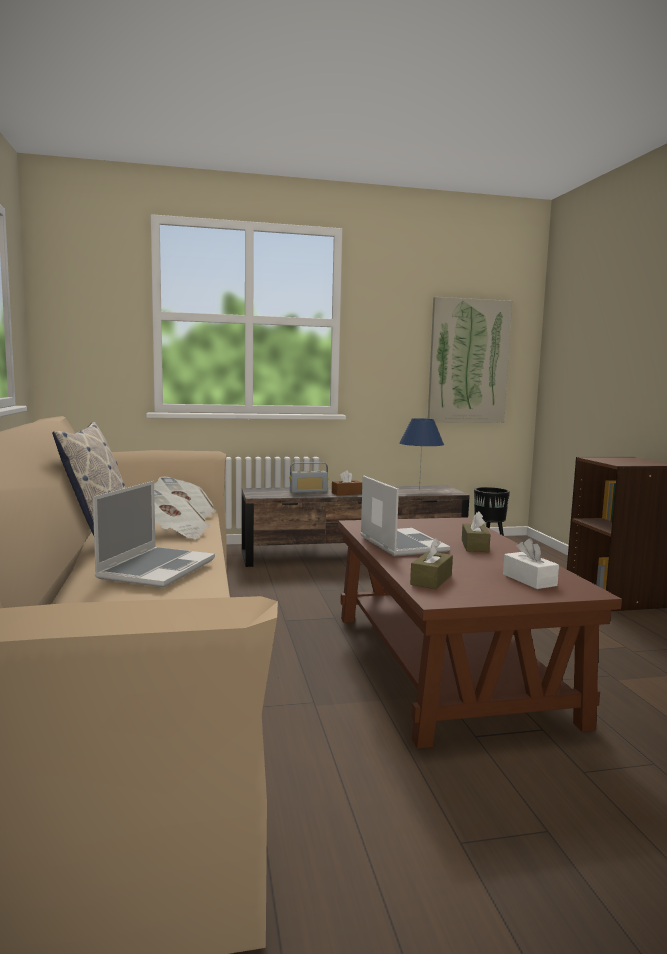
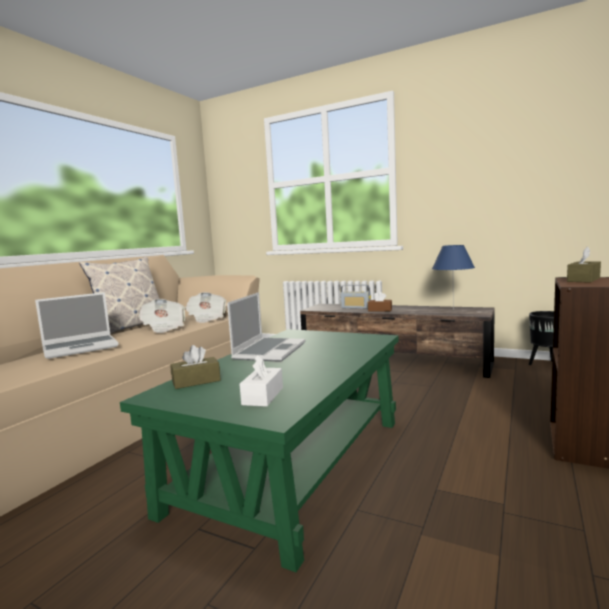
camera: 40 degrees right, 0 degrees up
brown coffee table [338,517,622,749] -> green coffee table [120,329,399,572]
picture [428,297,512,423] -> none
brown tissue box [462,512,491,552] -> brown tissue box moved to [567,247,601,283]

